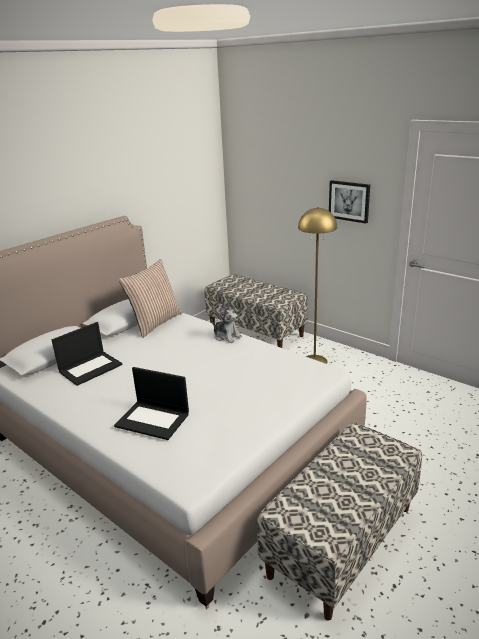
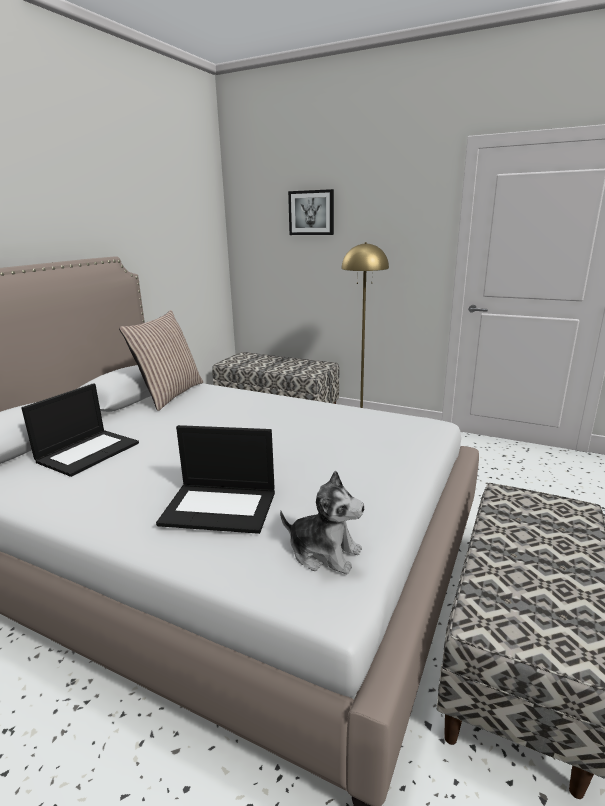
camera: 15 degrees left, 5 degrees down
plush toy [211,303,242,343] -> plush toy moved to [280,470,365,574]
picture [329,180,370,223] -> picture moved to [288,189,334,235]

